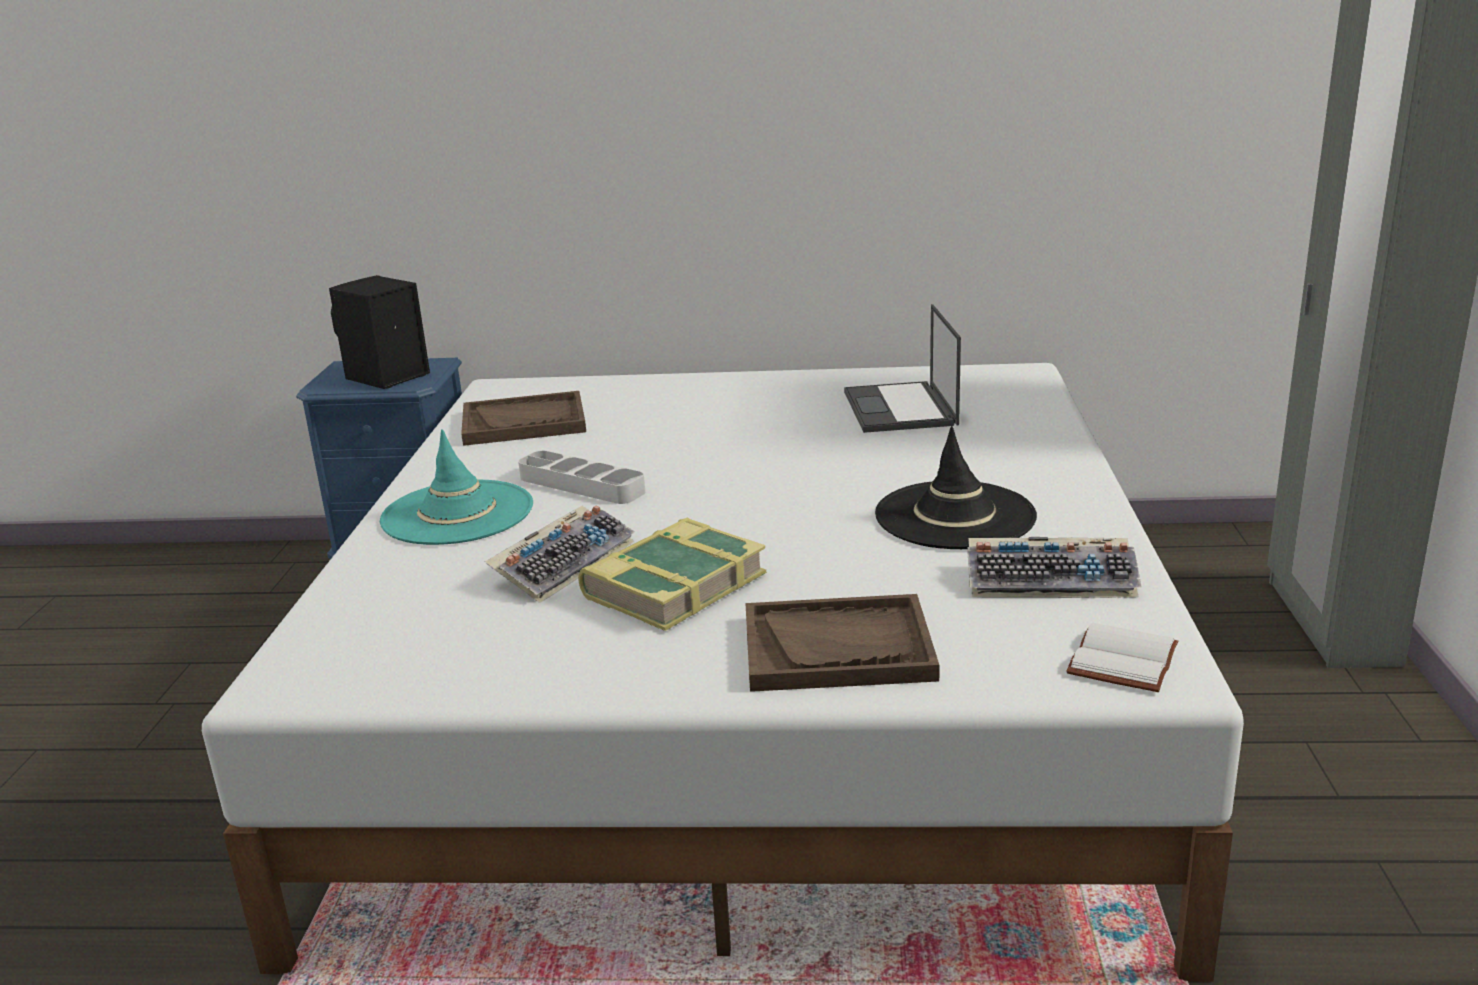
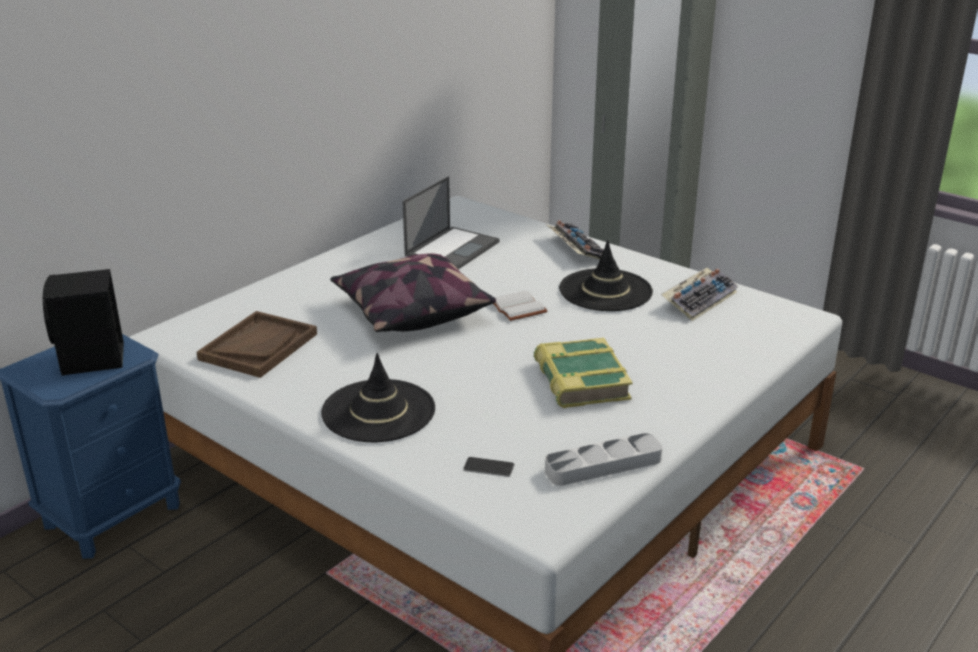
camera: 55 degrees left, 5 degrees up
turquoise hat [380,429,533,545] -> black hat [321,353,435,442]
keyboard [485,506,635,603] -> keyboard moved to [547,220,604,260]
grey tray [518,451,645,504] -> grey tray moved to [545,433,663,486]
brown tray [745,594,940,692] -> none
laptop [844,304,961,433] -> laptop turned 90 degrees counterclockwise [402,176,500,270]
white book [1066,623,1179,692] -> white book moved to [493,290,548,321]
none -> pillow [330,253,496,332]
none -> phone [463,457,515,477]

